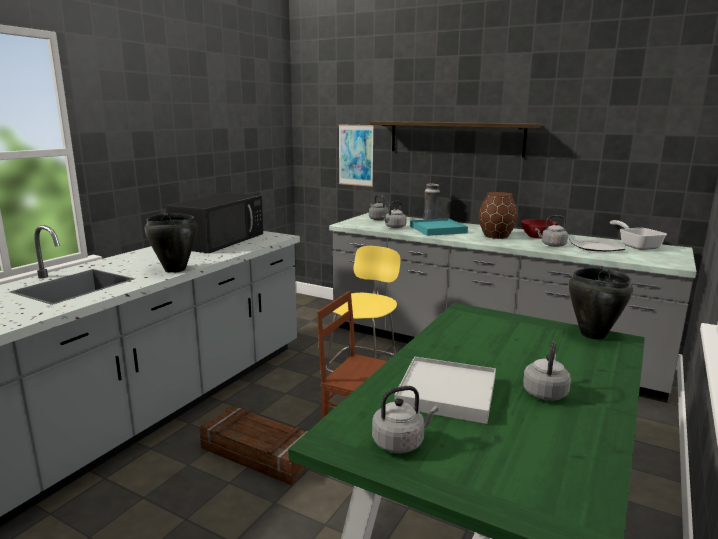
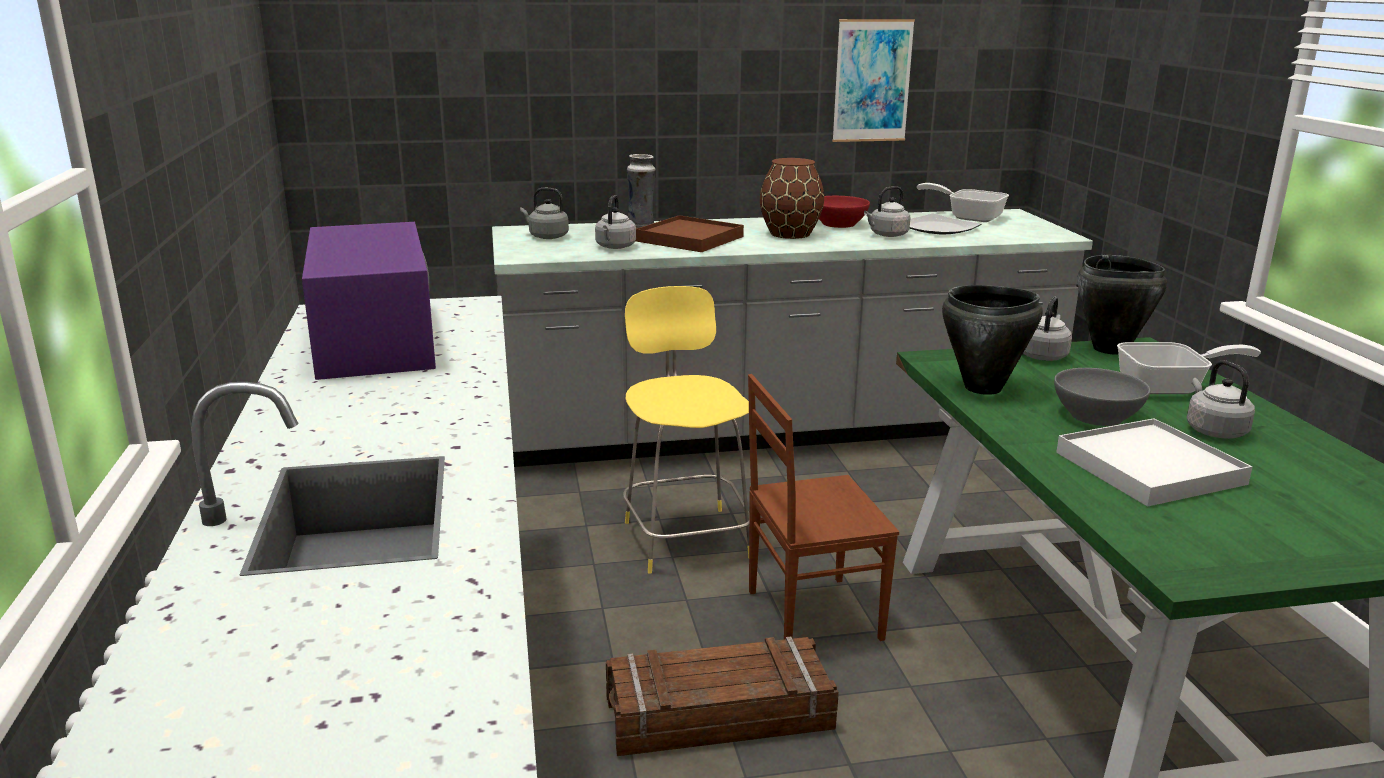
camera: 40 degrees left, 5 degrees up
black cooking pot [144,213,198,273] -> black cooking pot moved to [942,285,1043,395]
black microwave [165,192,263,253] -> purple microwave [302,222,436,380]
picture [339,124,374,187] -> picture moved to [832,19,915,142]
shelf [370,121,541,157] -> none
grey kettle [372,386,438,453] -> grey kettle moved to [1023,296,1072,361]
turquoise tray [410,218,468,236] -> brown tray [636,215,744,252]
none -> grey bowl [1054,368,1150,426]
none -> frying pan [1117,342,1261,394]

